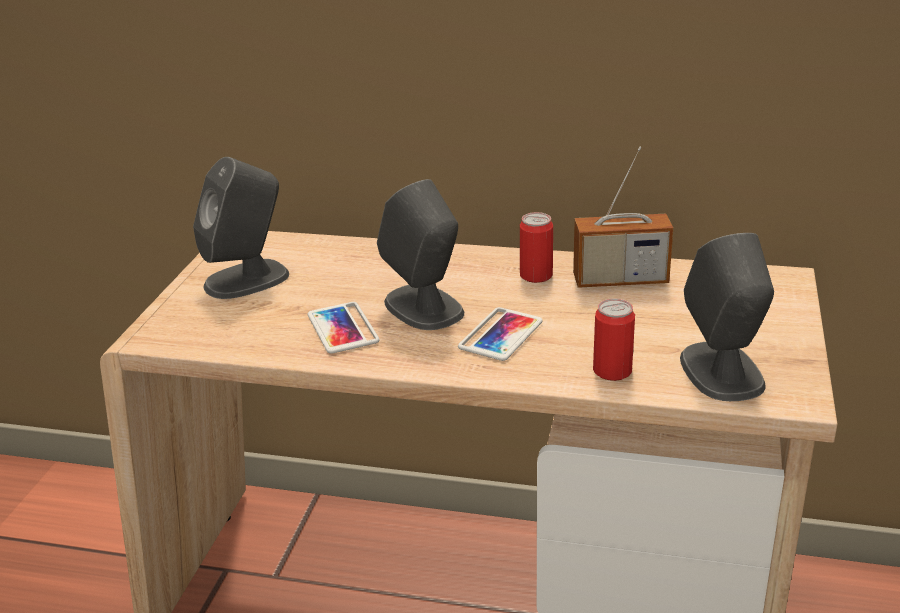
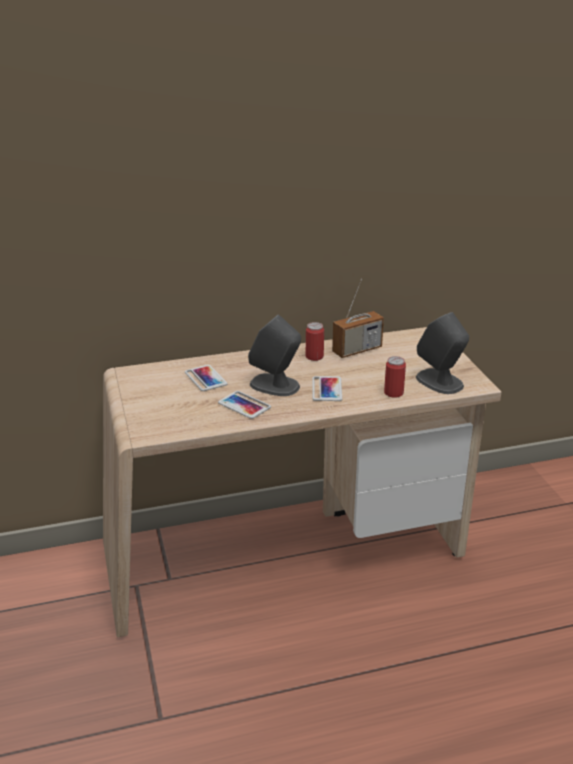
camera: 30 degrees left, 0 degrees up
grey speaker [193,157,289,299] -> none
none -> phone [185,365,228,391]

